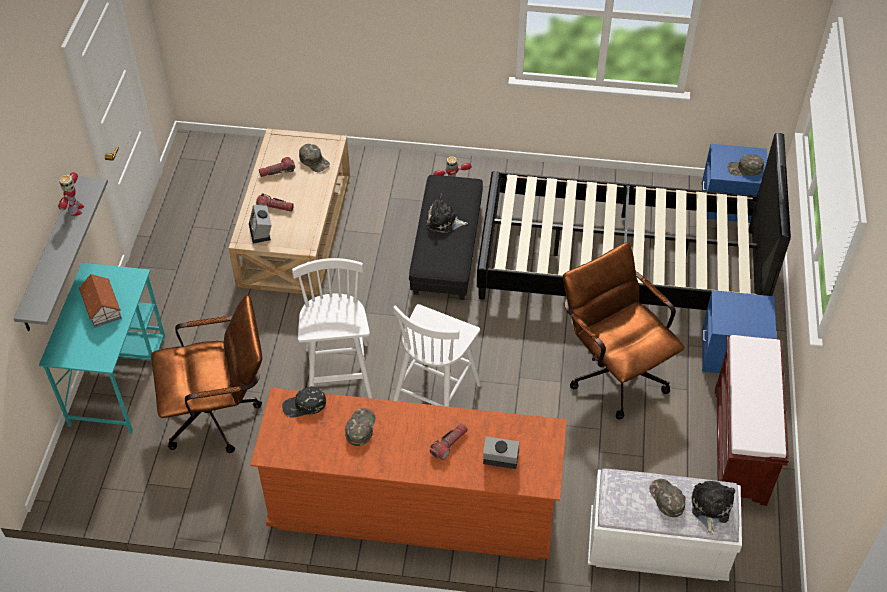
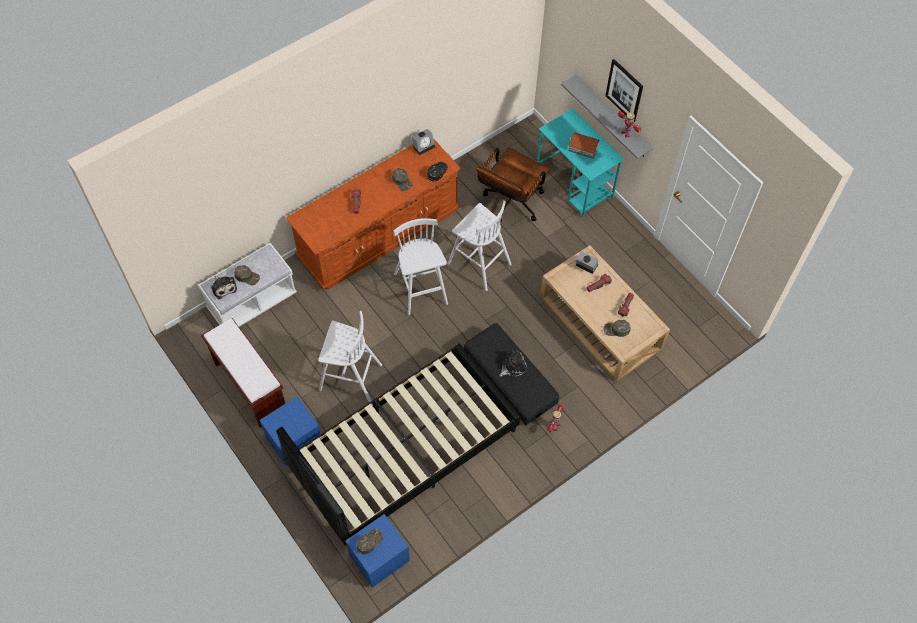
camera: 135 degrees right, 10 degrees up
alarm clock [483,436,519,469] -> alarm clock moved to [412,129,435,155]
brown office chair [563,242,685,420] -> white stool [318,311,382,402]
none -> picture [605,59,643,122]

